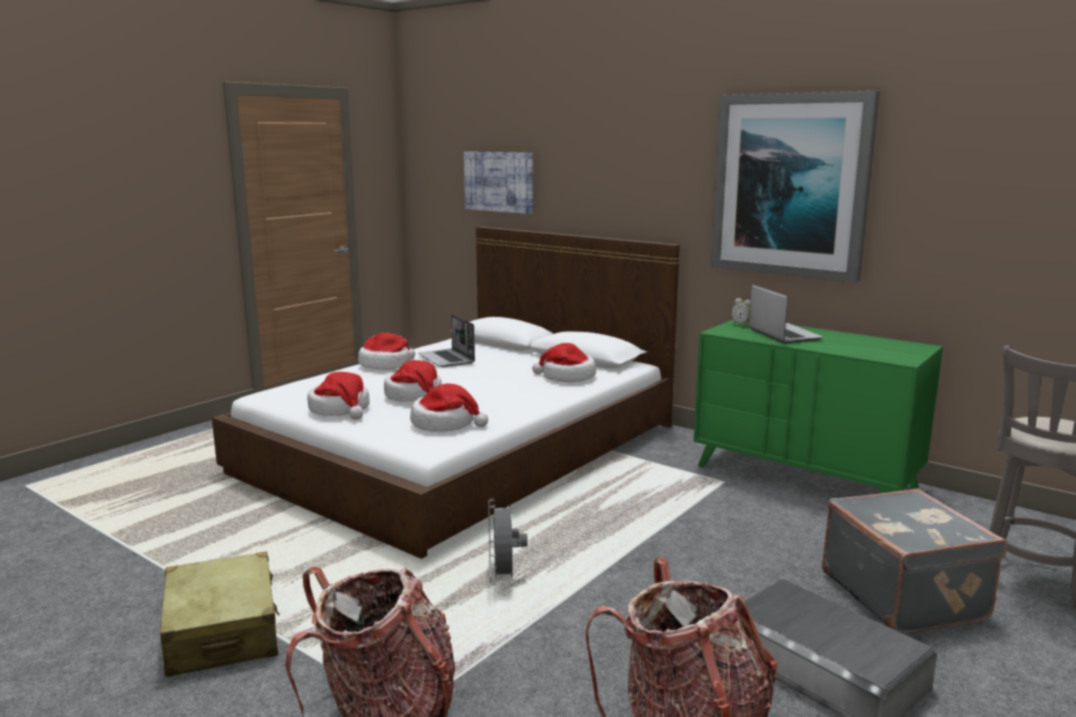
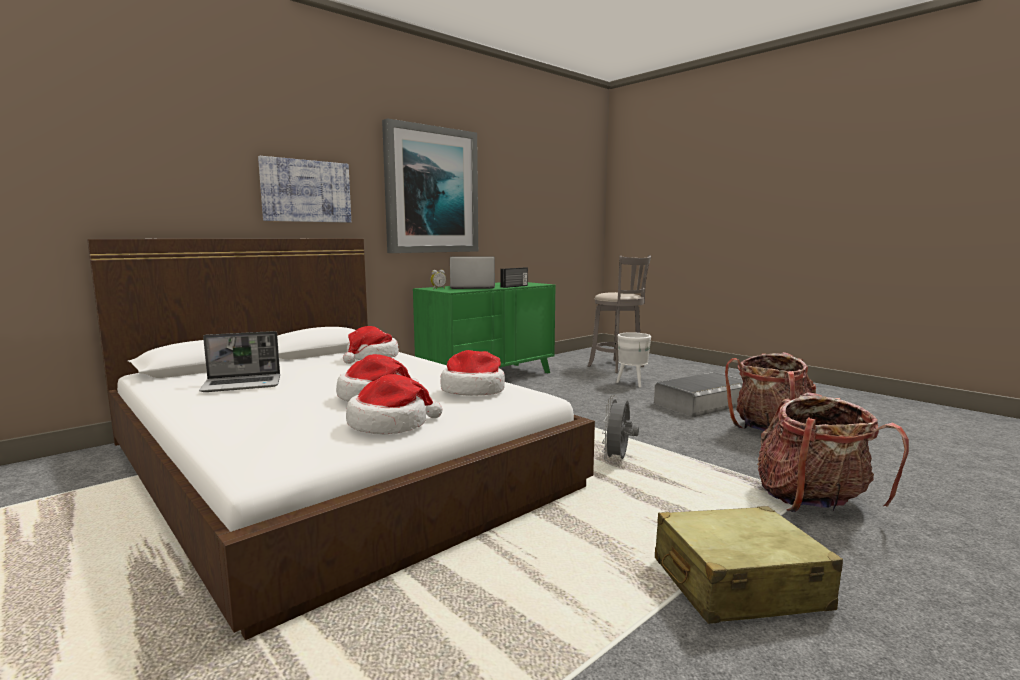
camera: 80 degrees left, 5 degrees down
hat [358,332,415,369] -> none
picture [464,152,533,214] -> picture moved to [258,156,351,223]
grey fan [488,499,528,585] -> grey fan turned 105 degrees clockwise [602,395,639,461]
grey suitcase [822,488,1007,634] -> white planter [616,332,651,387]
none -> radio [500,268,528,288]

